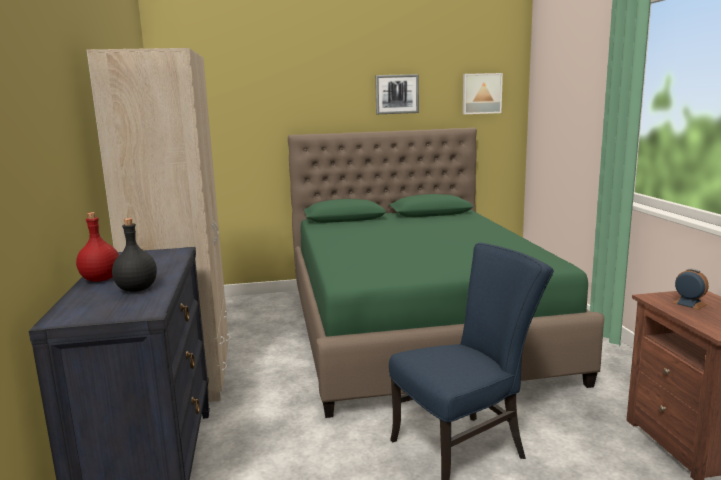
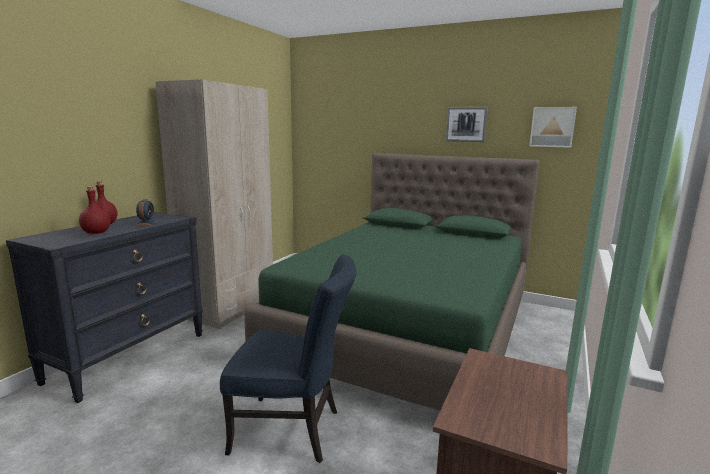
camera: 35 degrees right, 0 degrees up
black bottle [112,218,157,292] -> red bottle [79,186,110,234]
alarm clock [672,269,709,310] -> alarm clock moved to [136,199,156,226]

